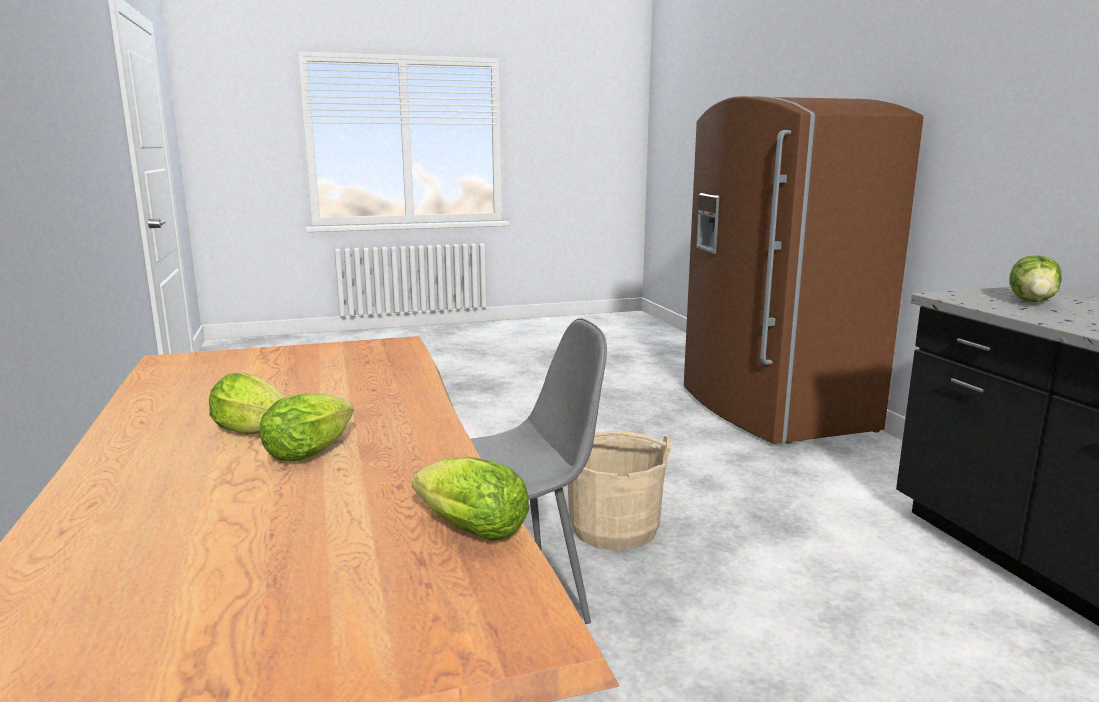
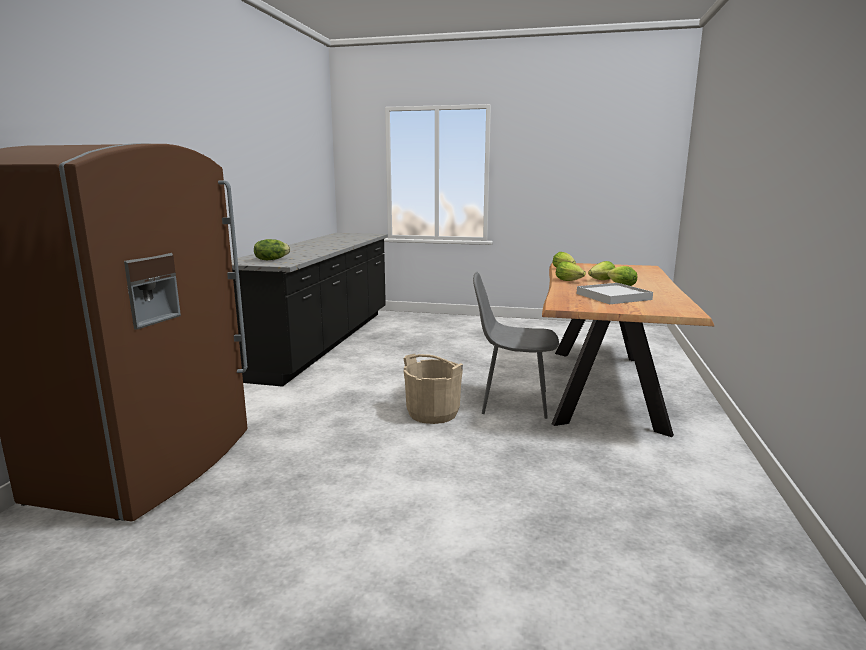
camera: 150 degrees left, 0 degrees up
none -> lettuce [556,261,586,281]
none -> white tray [577,283,653,304]

